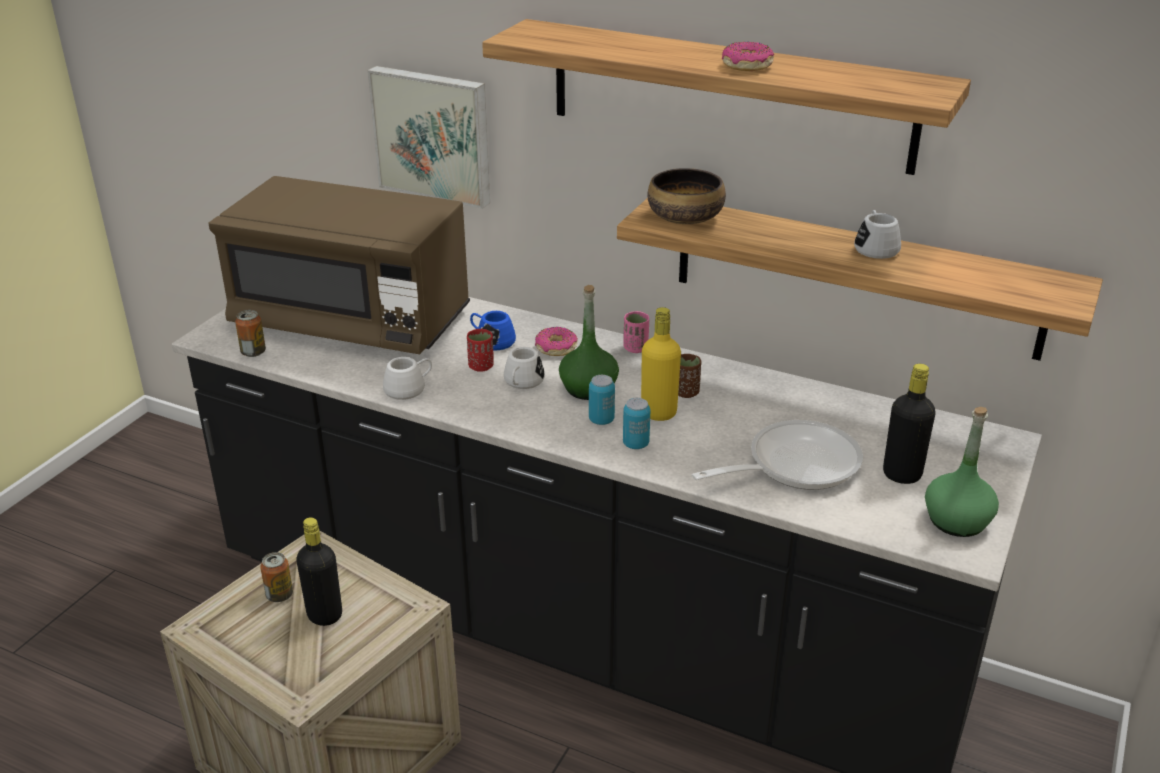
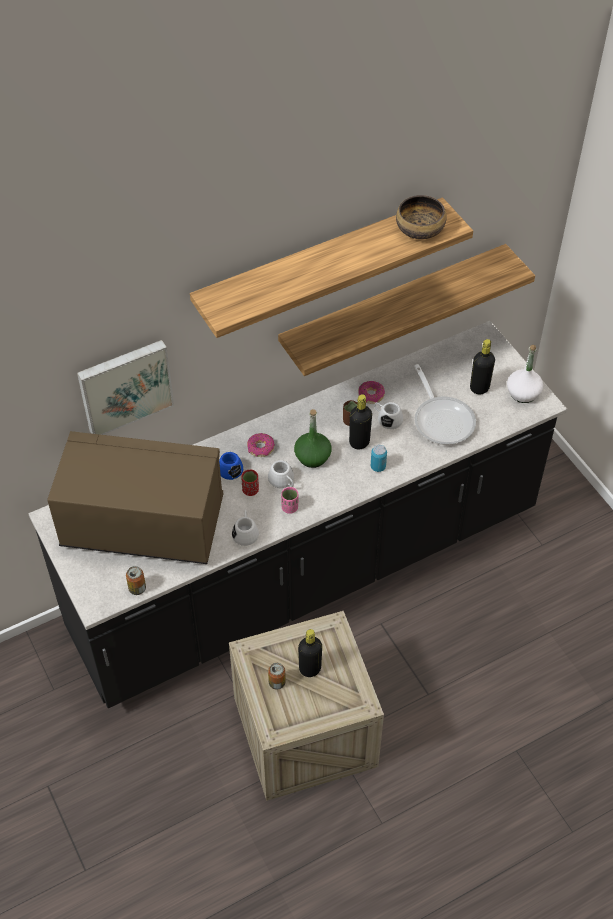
camera: 55 degrees left, 20 degrees up
brown microwave [208,176,470,354] -> brown microwave turned 135 degrees counterclockwise [47,431,223,564]
can [589,375,615,425] -> none
pink cup [624,311,649,353] -> pink cup moved to [281,487,298,514]
yellow bottle [641,307,681,421] -> black bottle [349,394,372,449]
bowl [647,168,726,224] -> bowl moved to [396,195,447,239]
frying pan [692,420,863,490] -> frying pan turned 150 degrees clockwise [414,364,476,445]
donut [722,42,774,71] -> donut moved to [358,381,385,404]
white mug [854,210,901,259] -> white mug moved to [374,402,403,429]
green bottle [925,407,999,537] -> white bottle [507,345,543,403]

